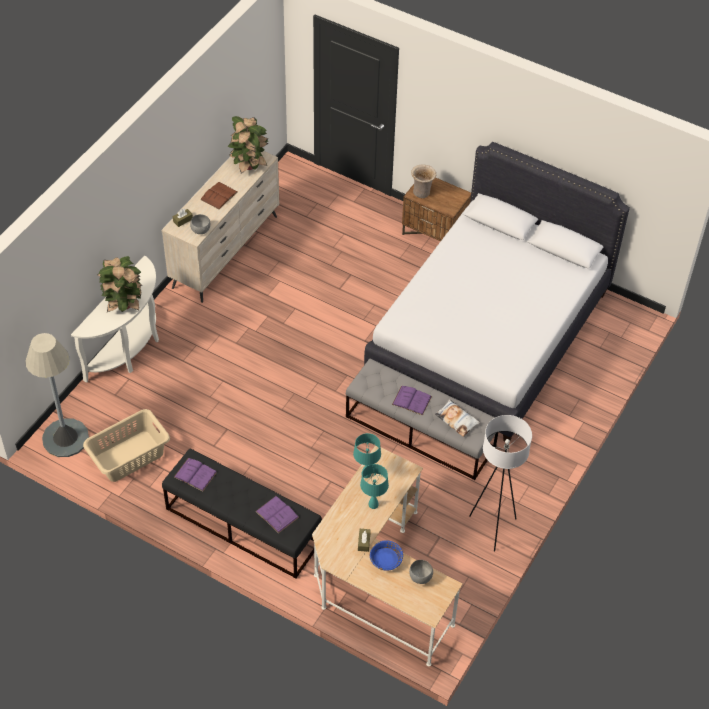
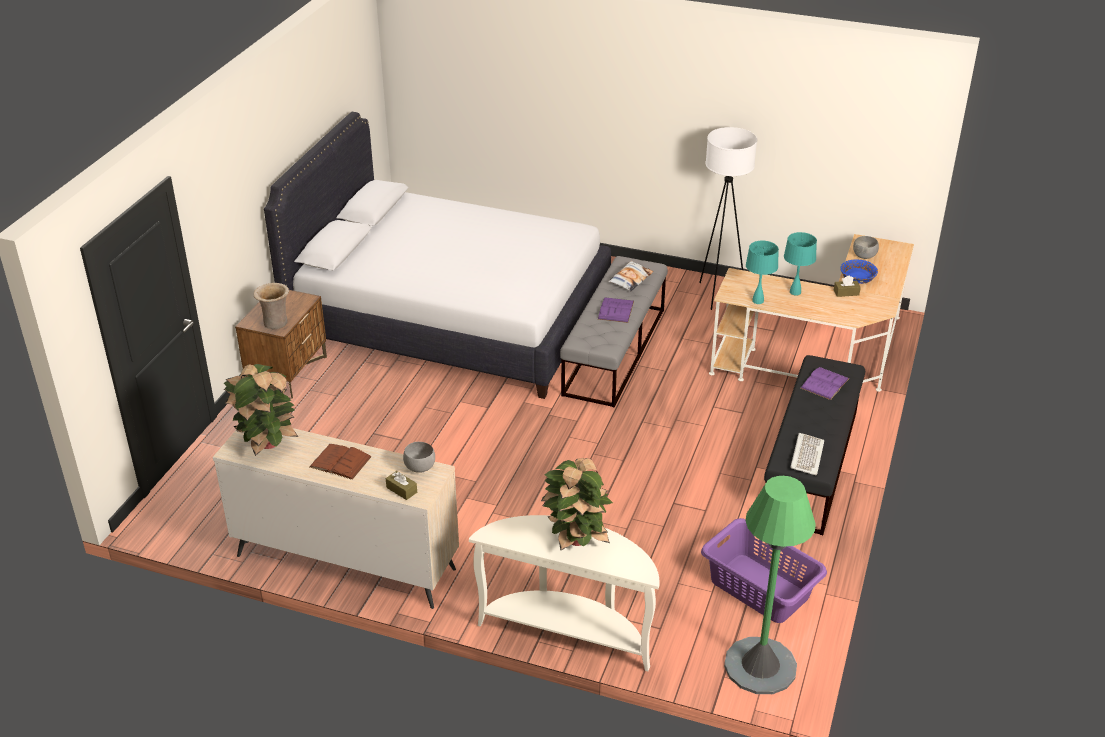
camera: 100 degrees left, 15 degrees down
grey floor lamp [25,333,89,457] -> green floor lamp [724,476,816,694]
beige laundry basket [83,409,170,482] -> purple laundry basket [701,518,827,623]
purple book [174,458,217,491] -> keyboard [790,433,824,475]

